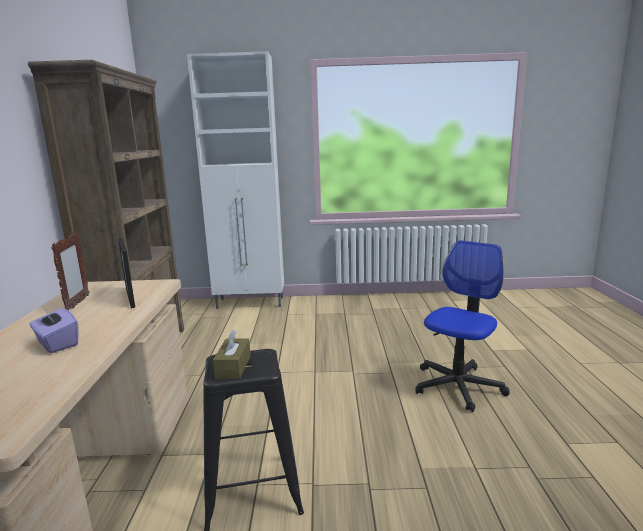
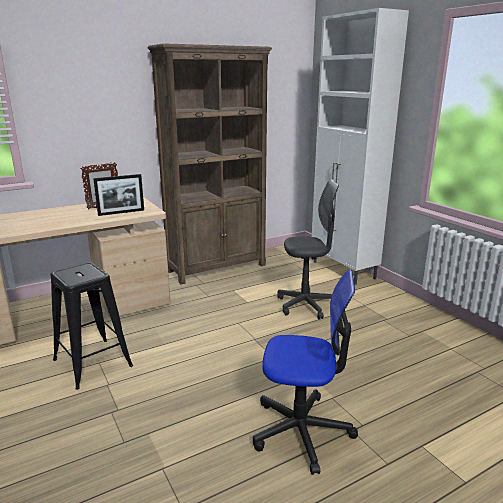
camera: 60 degrees right, 5 degrees up
purple tissue box [29,305,79,353] -> none
picture frame [118,238,135,308] -> picture frame turned 150 degrees counterclockwise [93,174,144,216]
brown tissue box [213,330,250,379] -> none
none -> grey office chair [277,179,339,319]

